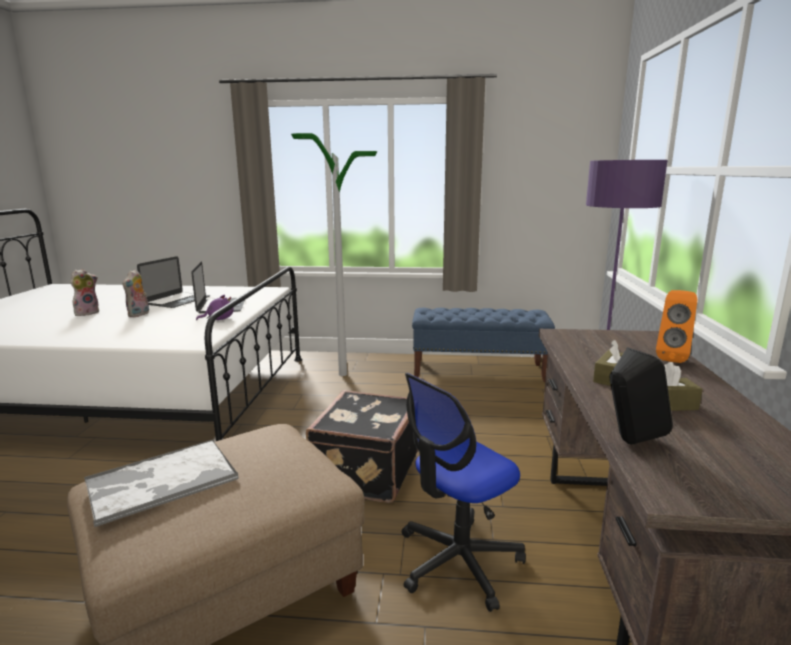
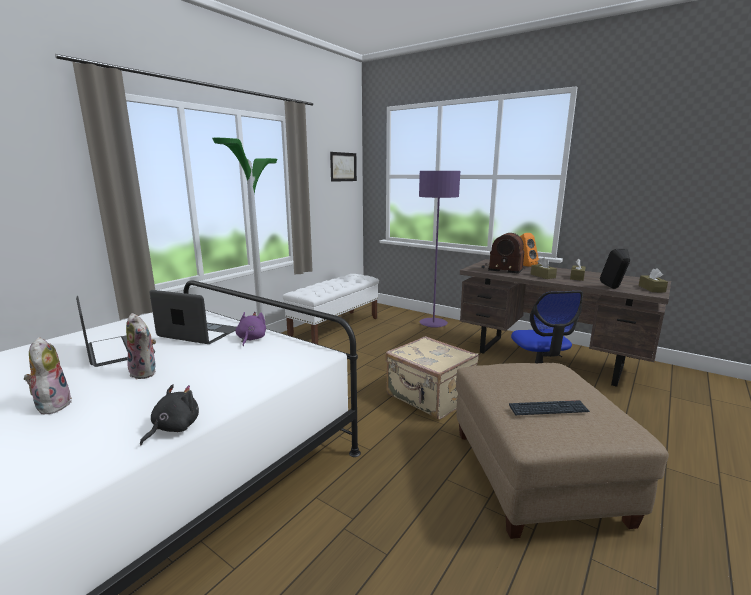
camera: 60 degrees left, 0 degrees up
tray [84,439,239,527] -> keyboard [509,400,590,415]
black suitcase [306,390,418,503] -> beige suitcase [385,336,479,420]
blue bench [412,308,555,382] -> white bench [283,274,379,344]
none -> black plush toy [140,384,199,445]
none -> picture [330,152,357,182]
none -> radio [482,233,524,274]
none -> brown tissue box [639,268,668,293]

